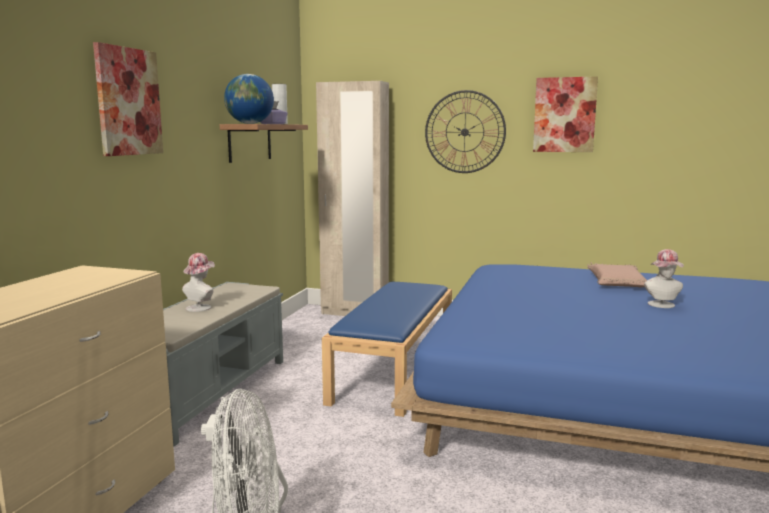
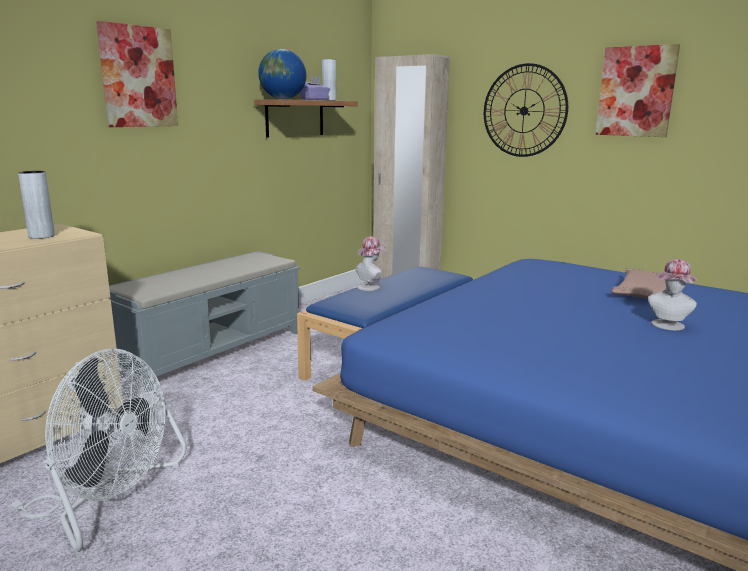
camera: 20 degrees right, 5 degrees up
hat [182,253,215,312] -> hat moved to [356,236,386,291]
none -> grey vase [18,171,55,239]

